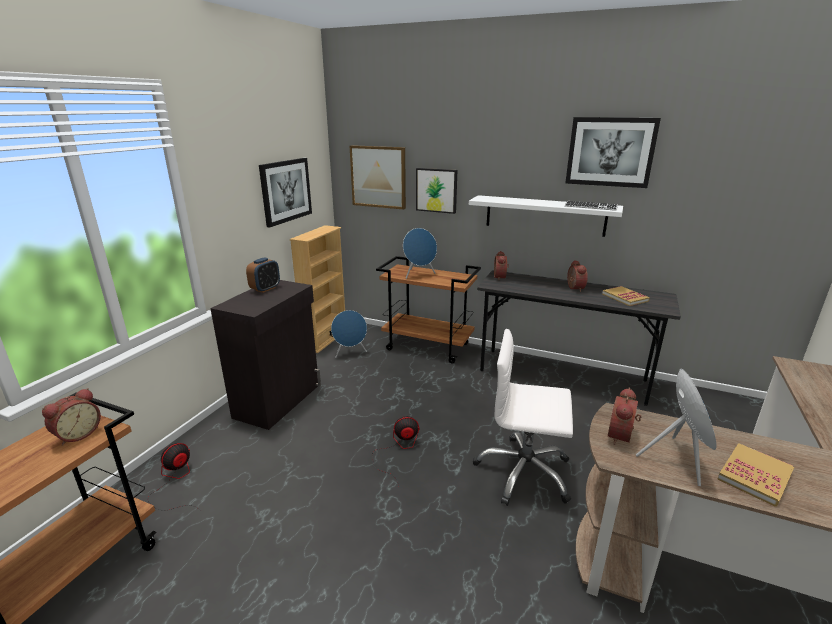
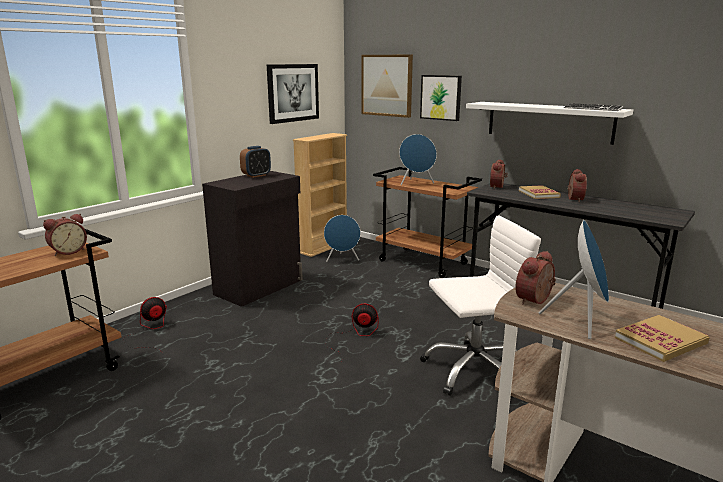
camera: 15 degrees right, 5 degrees down
white office chair [473,329,573,506] -> white office chair turned 135 degrees clockwise [420,215,541,398]
picture [565,117,661,188] -> none
book [602,286,650,306] -> book moved to [519,185,561,199]

